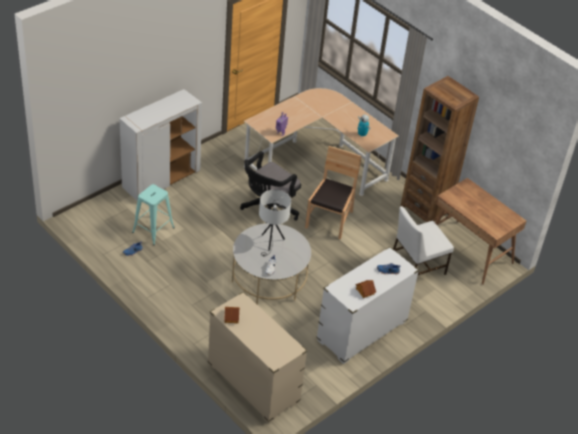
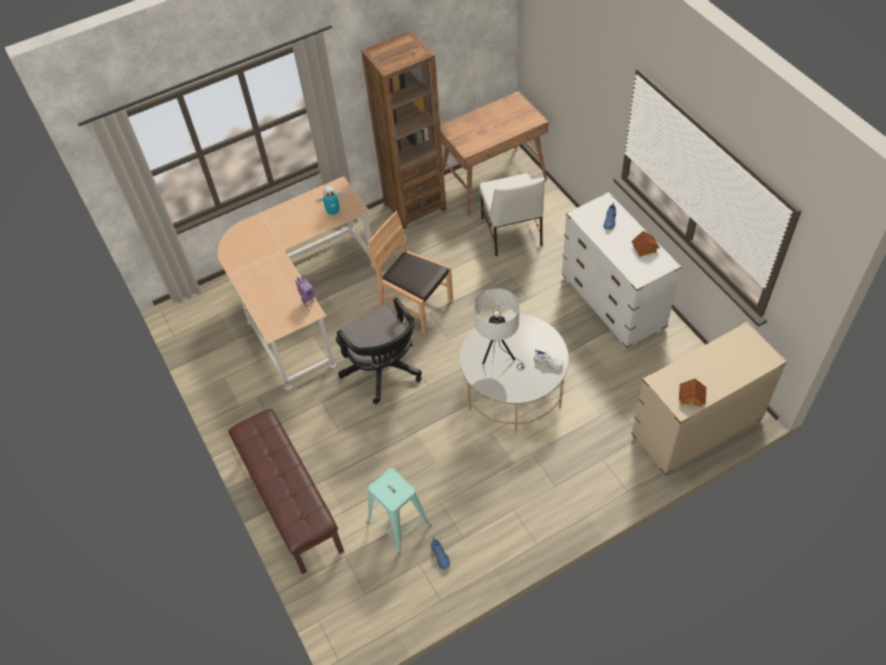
camera: 70 degrees left, 10 degrees up
white cabinet [119,89,202,201] -> brown bench [228,409,344,574]

